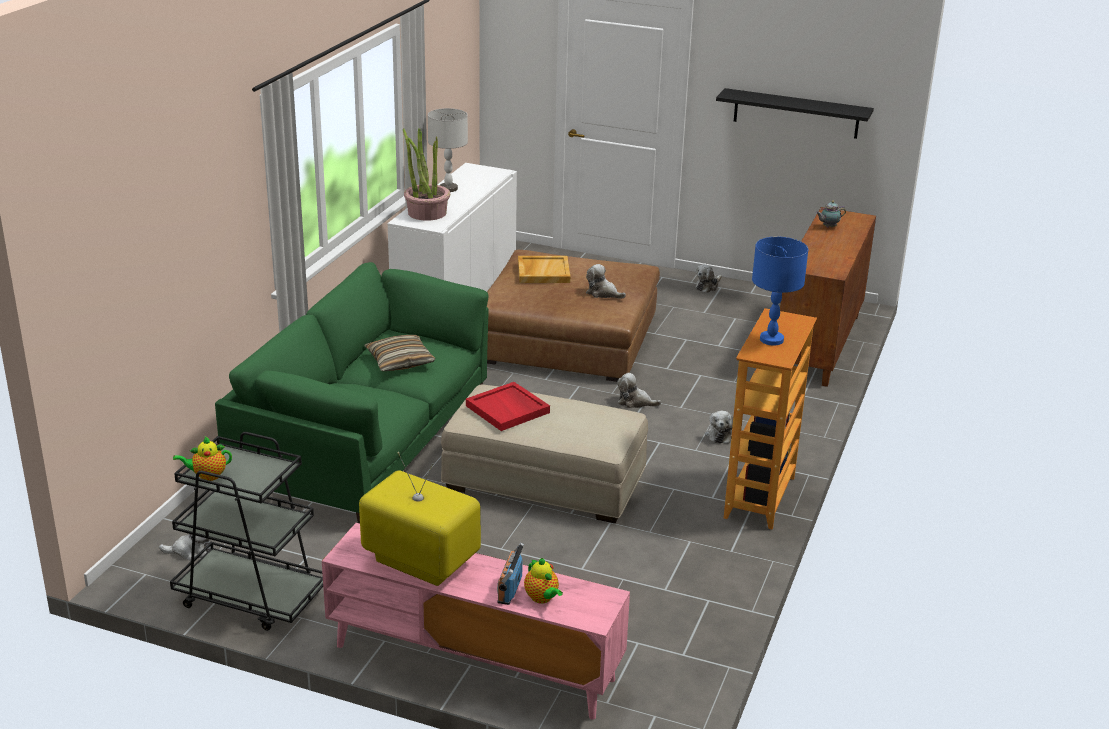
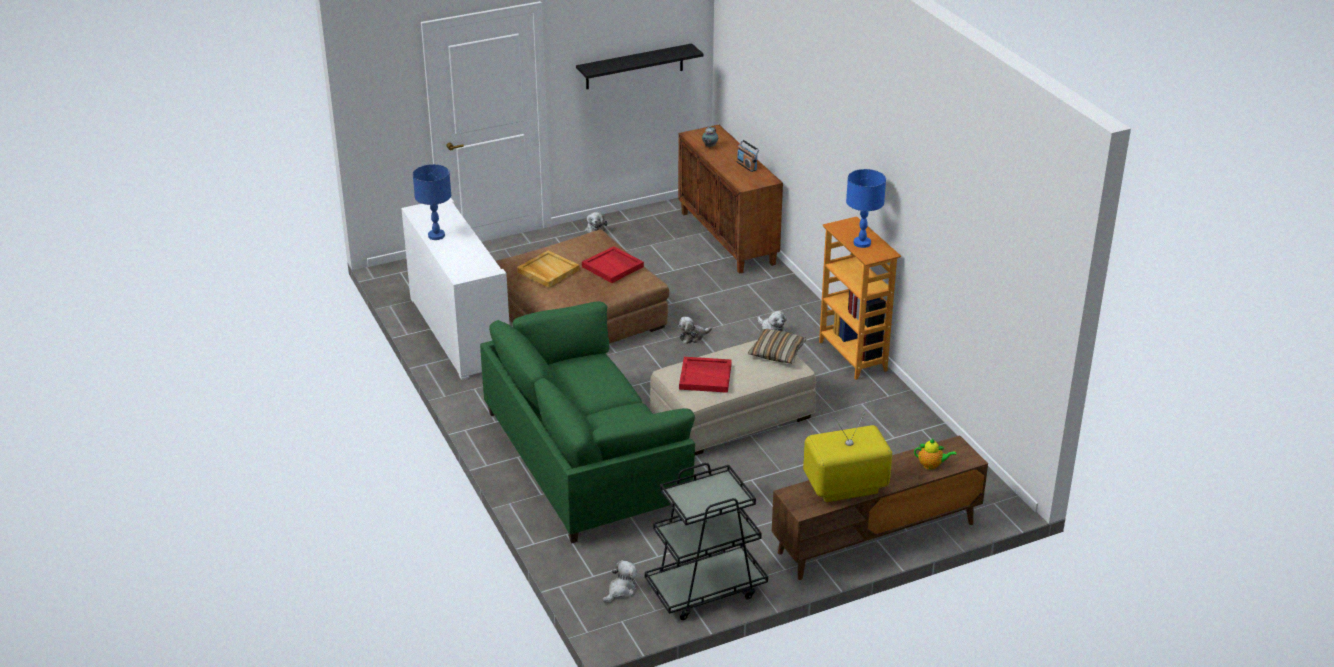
camera: 45 degrees left, 5 degrees up
teapot [173,437,232,481] -> none
pink tv stand [322,523,630,720] -> brown tv stand [772,435,988,580]
pillow [364,335,436,371] -> pillow moved to [748,329,806,364]
potted plant [403,128,450,221] -> none
grey table lamp [428,108,468,192] -> blue table lamp [413,164,451,240]
radio [497,543,524,605] -> radio moved to [737,139,759,172]
plush toy [586,264,626,299] -> red tray [582,246,644,283]

